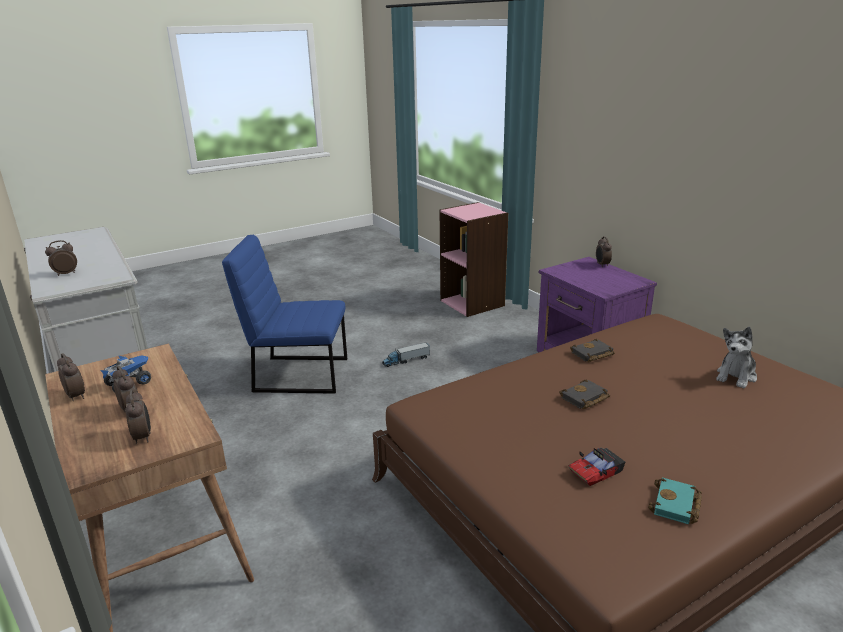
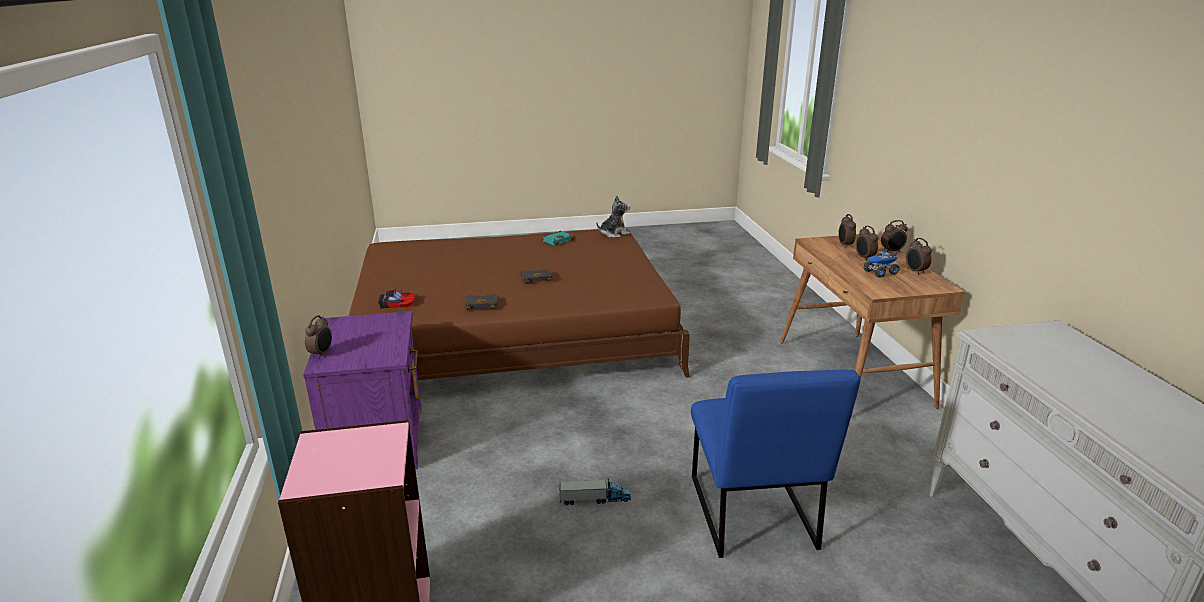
camera: 160 degrees left, 0 degrees up
alarm clock [45,240,77,276] -> alarm clock moved to [881,220,908,252]
blue chair [222,235,347,394] -> blue chair turned 60 degrees clockwise [691,370,860,558]
toy car [569,448,625,486] -> toy car moved to [378,288,415,309]
plush toy [716,327,757,389] -> plush toy moved to [596,195,631,238]

